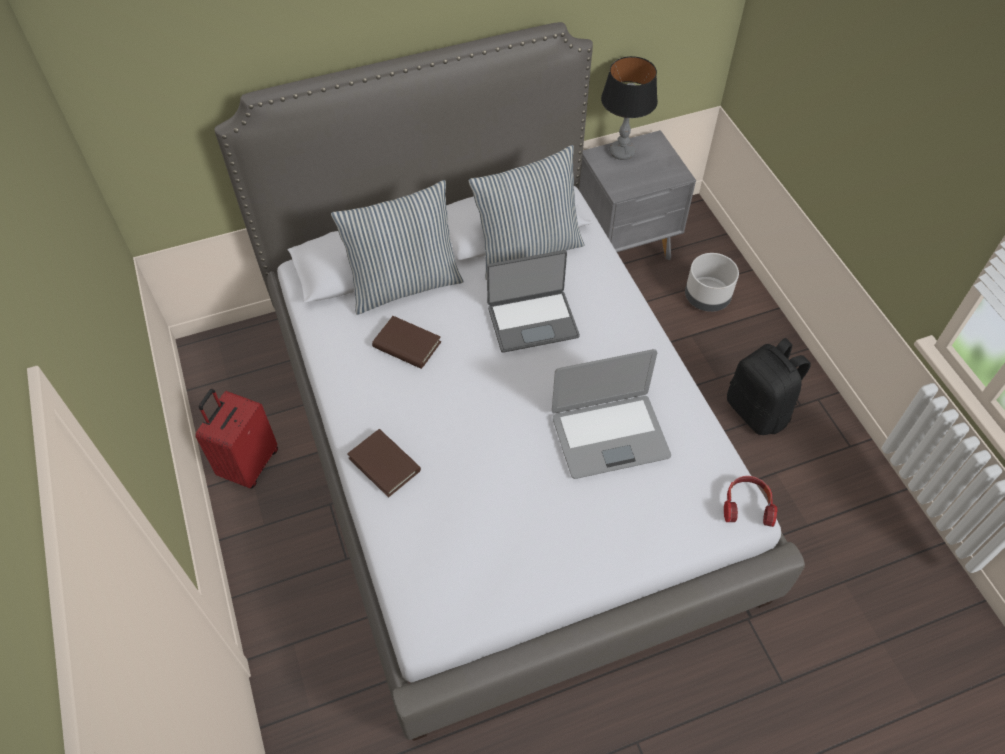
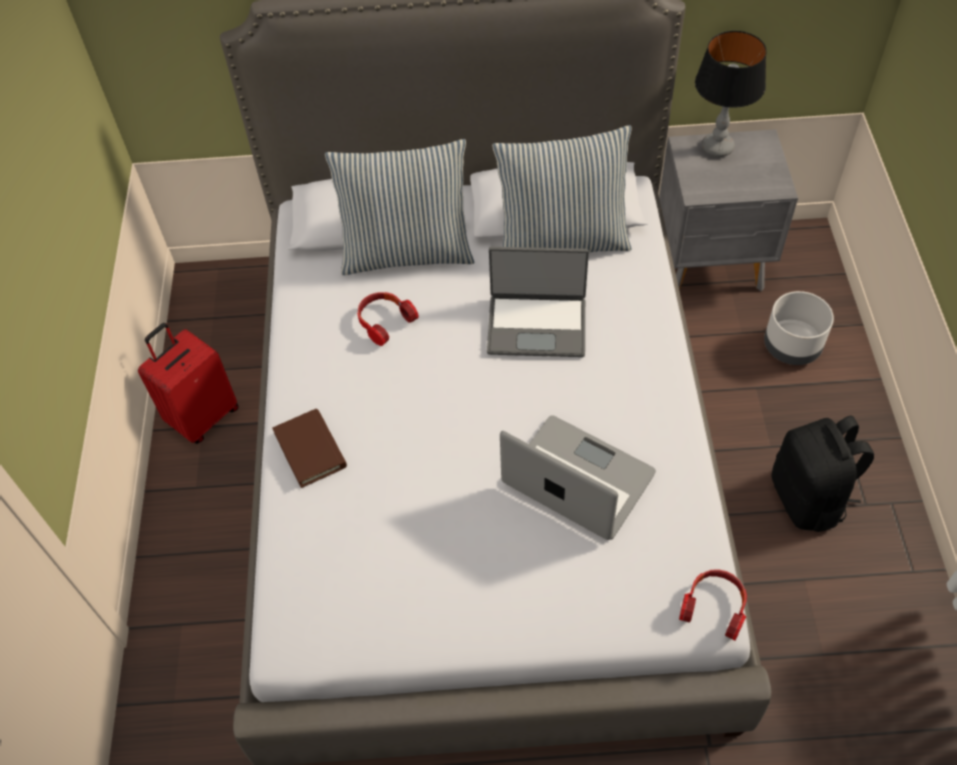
camera: 20 degrees right, 0 degrees up
brown book [372,316,441,369] -> headphones [357,292,419,346]
laptop [552,349,671,479] -> laptop turned 150 degrees counterclockwise [500,415,656,540]

